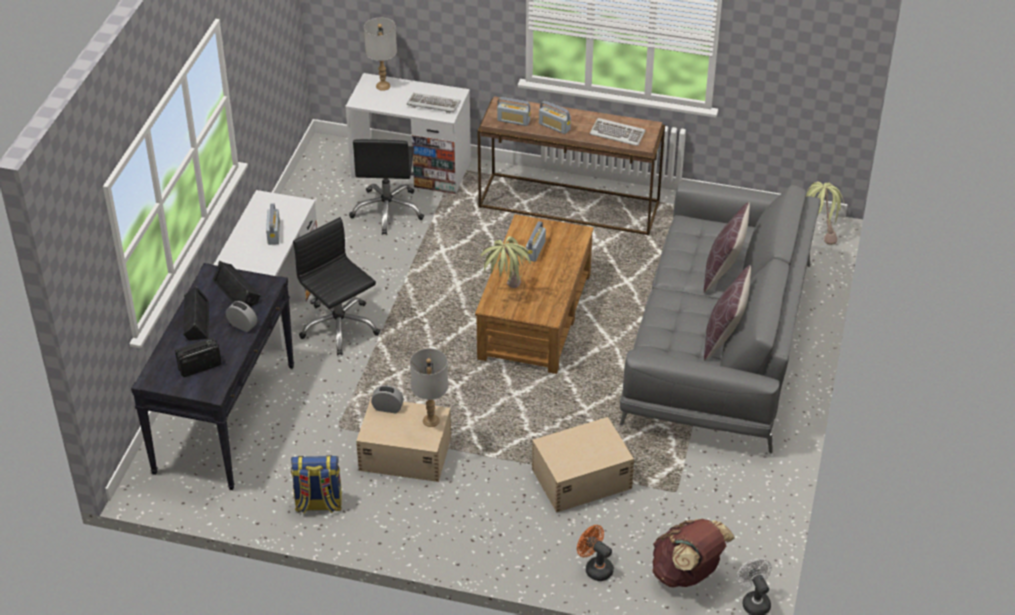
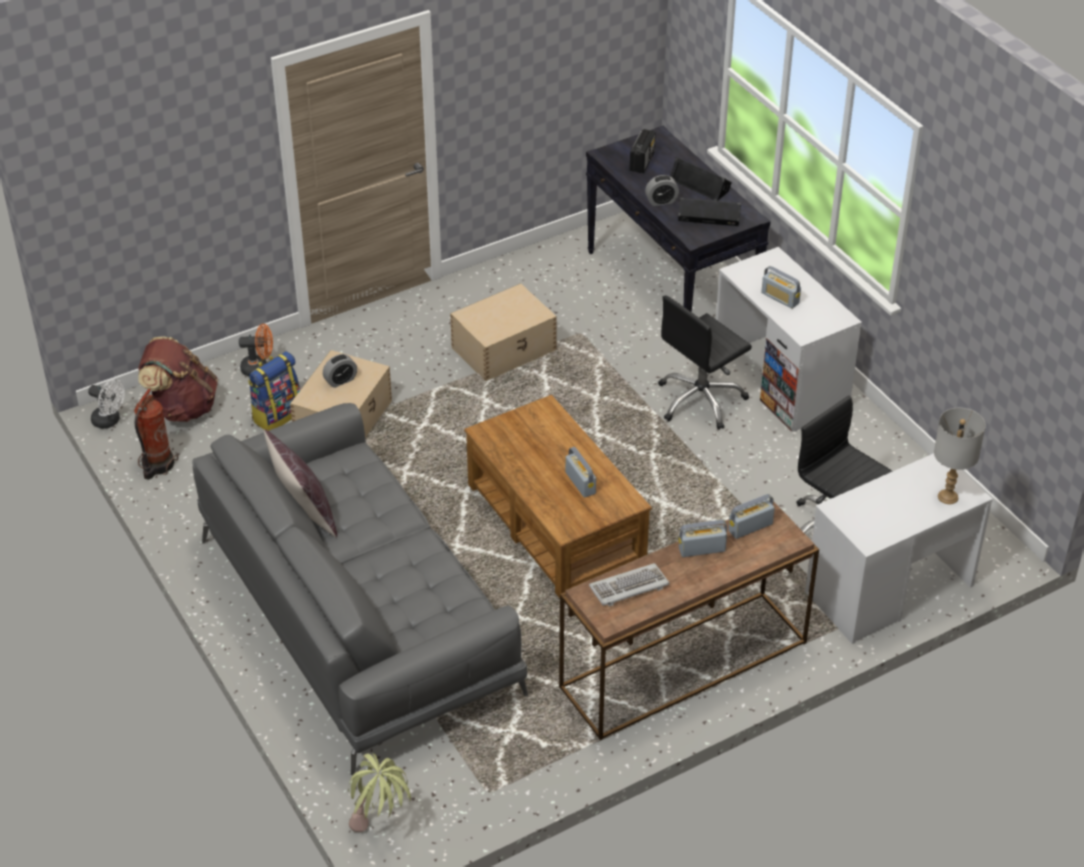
camera: 135 degrees right, 0 degrees up
backpack [291,455,342,514] -> backpack moved to [248,351,300,431]
black office chair [293,217,380,355] -> black office chair turned 135 degrees clockwise [658,295,752,430]
alarm clock [371,385,404,413] -> alarm clock moved to [323,354,357,388]
keyboard [407,93,461,114] -> none
grey table lamp [410,348,448,427] -> none
potted plant [480,236,534,288] -> none
brown pillow [704,202,750,293] -> none
none -> fire extinguisher [134,388,179,480]

